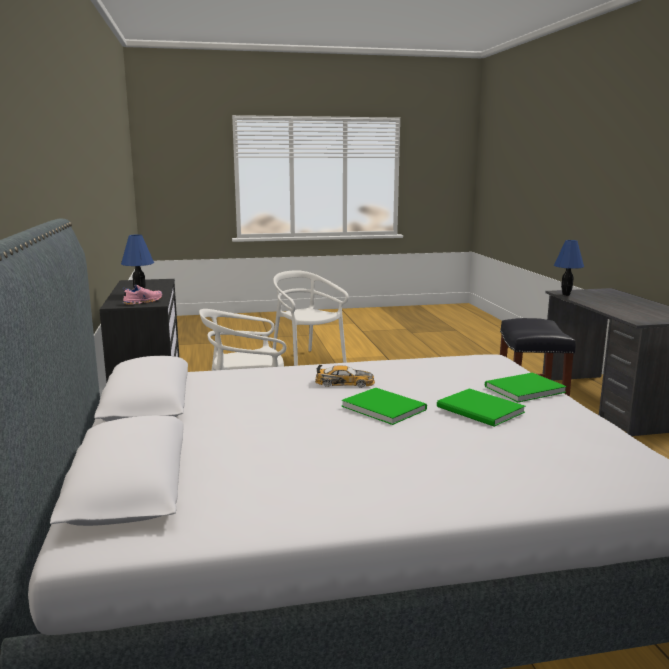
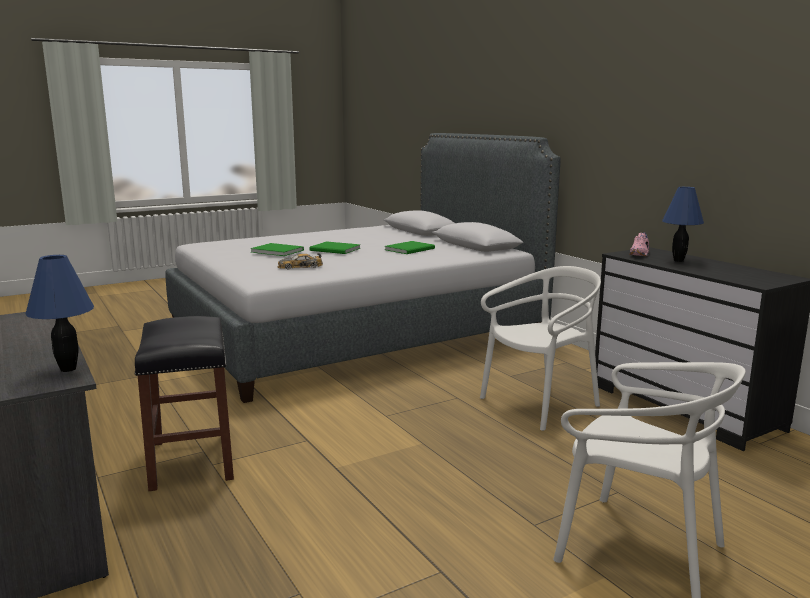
camera: 160 degrees right, 0 degrees up
toy car [315,365,375,388] -> toy car moved to [277,253,323,270]
green book [485,373,567,402] -> green book moved to [385,241,435,254]

